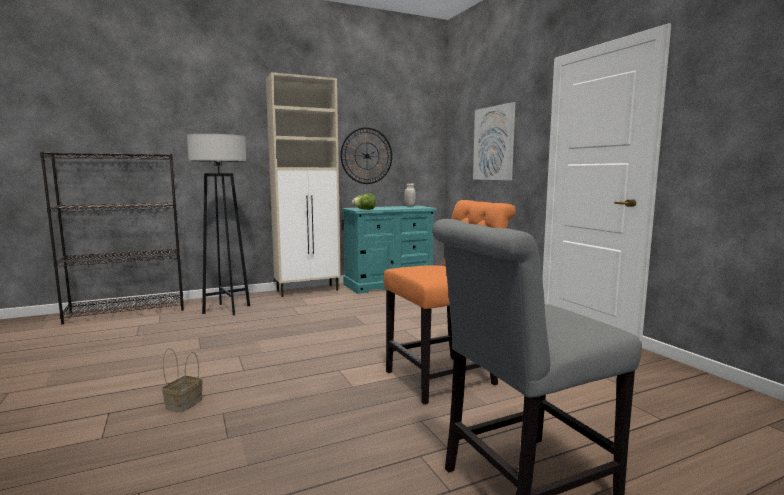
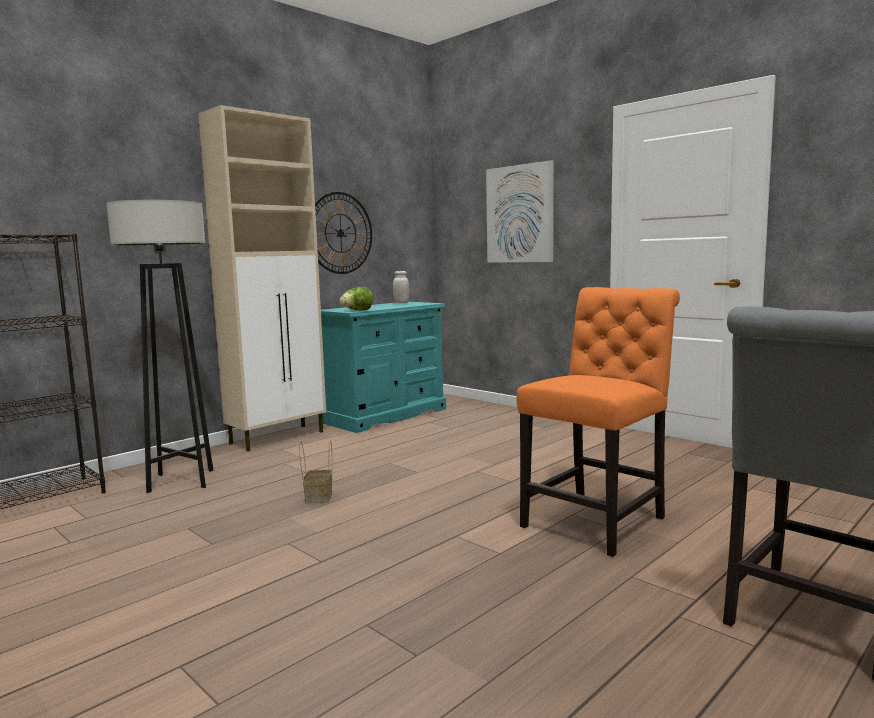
camera: 20 degrees left, 0 degrees up
basket [162,348,202,413] -> basket moved to [299,441,332,503]

